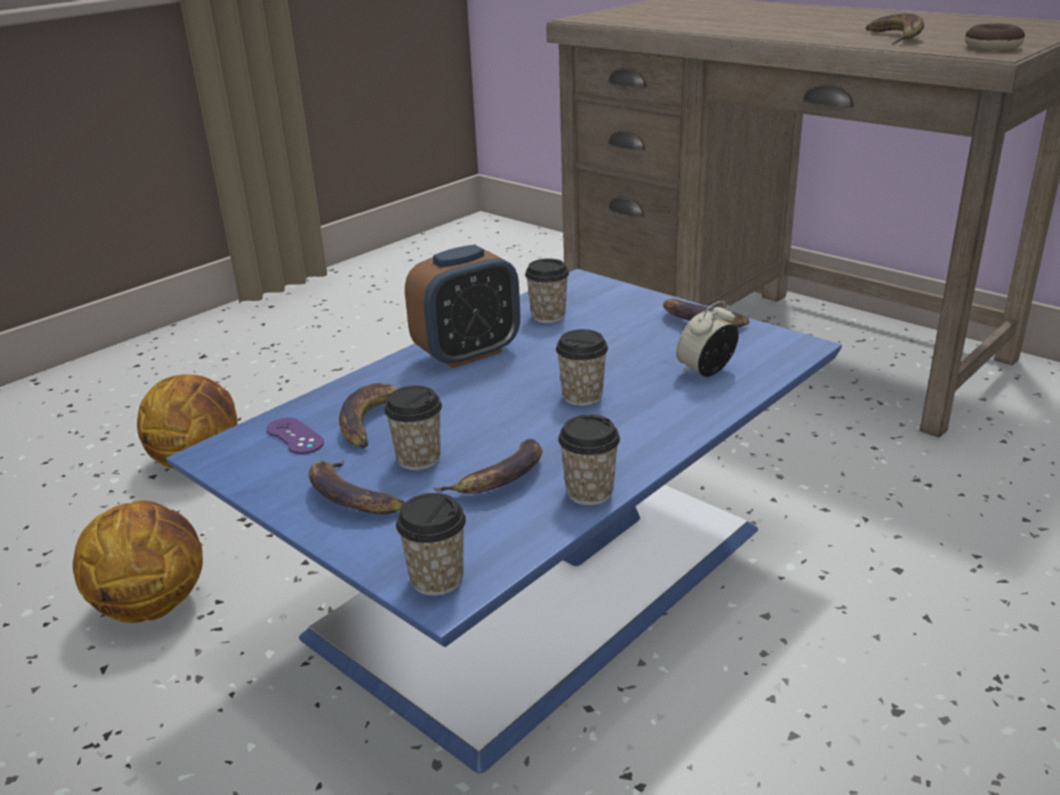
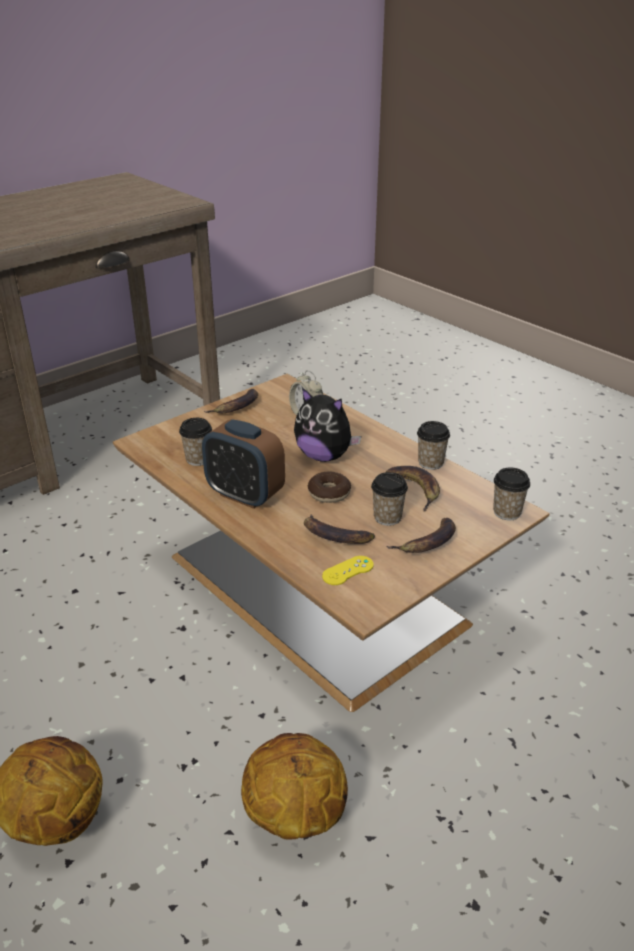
camera: 85 degrees left, 5 degrees up
blue coffee table [166,269,842,773] -> brown coffee table [113,374,550,712]
purple game controller [266,417,324,454] -> yellow game controller [322,556,374,585]
alarm clock [405,245,520,368] -> alarm clock turned 150 degrees clockwise [202,419,285,509]
cup [556,329,608,406] -> plush toy [294,388,361,462]
banana [866,14,924,45] -> none
donut [965,24,1025,50] -> donut moved to [307,472,351,503]

